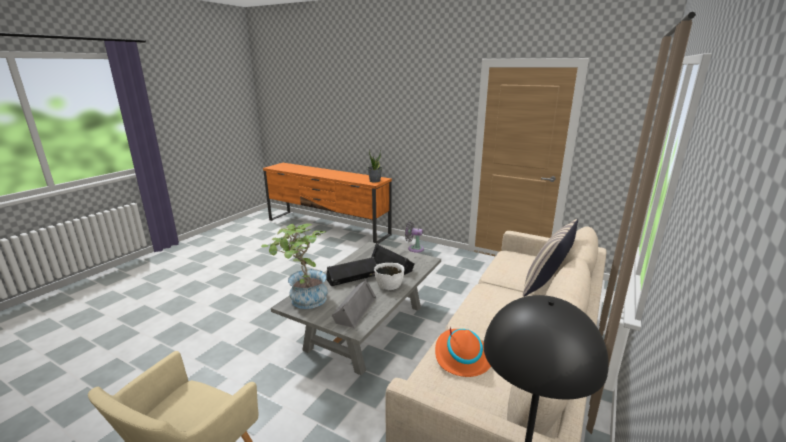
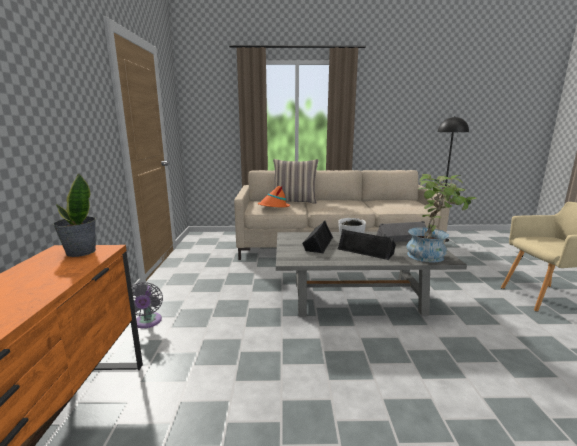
camera: 120 degrees left, 5 degrees down
orange hat [435,327,491,377] -> orange hat moved to [258,185,290,207]

